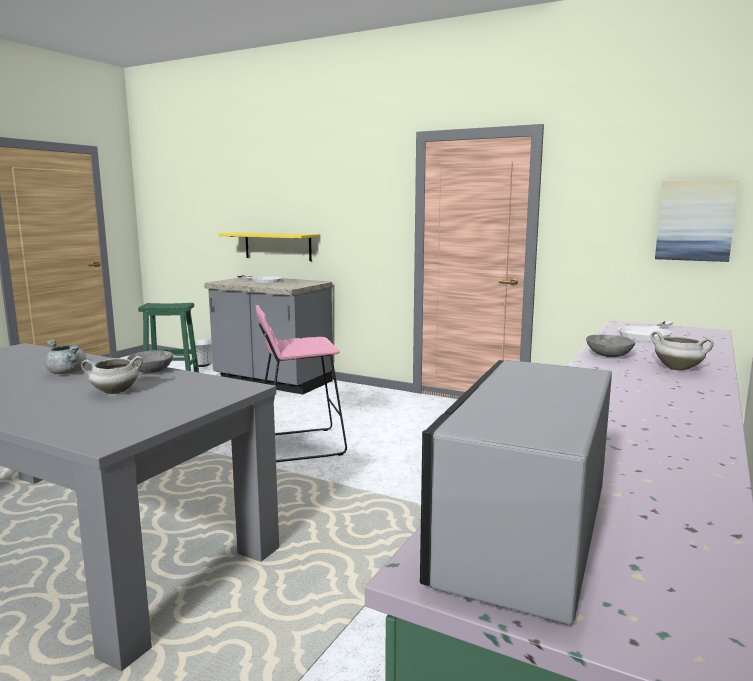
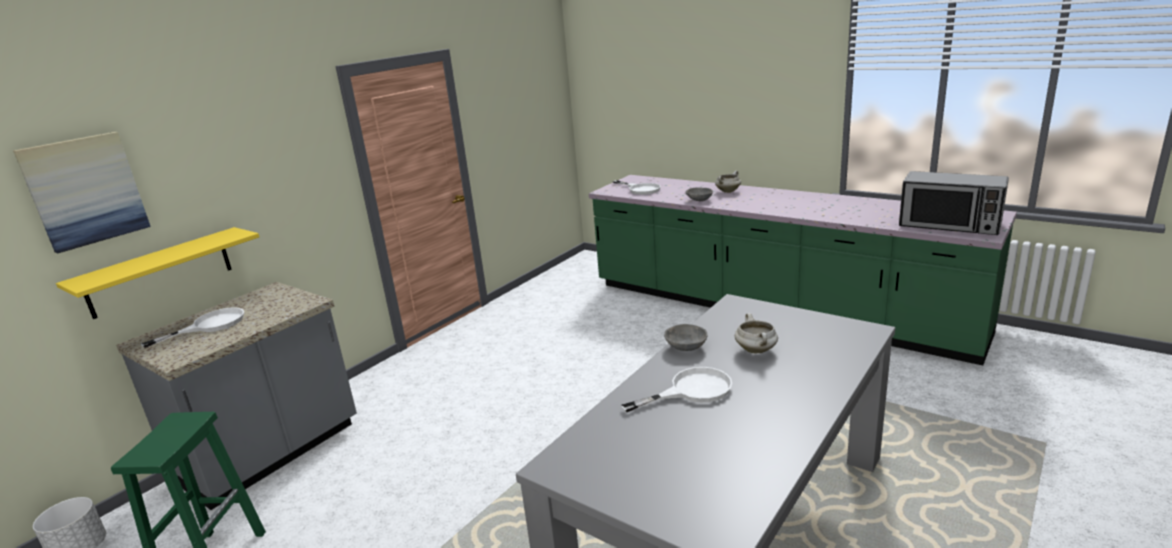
camera: 80 degrees left, 10 degrees up
grey cooking pot [45,339,87,374] -> white frying pan [621,367,732,412]
pink stool [256,305,347,462] -> none
picture [655,180,739,262] -> picture moved to [13,132,151,254]

